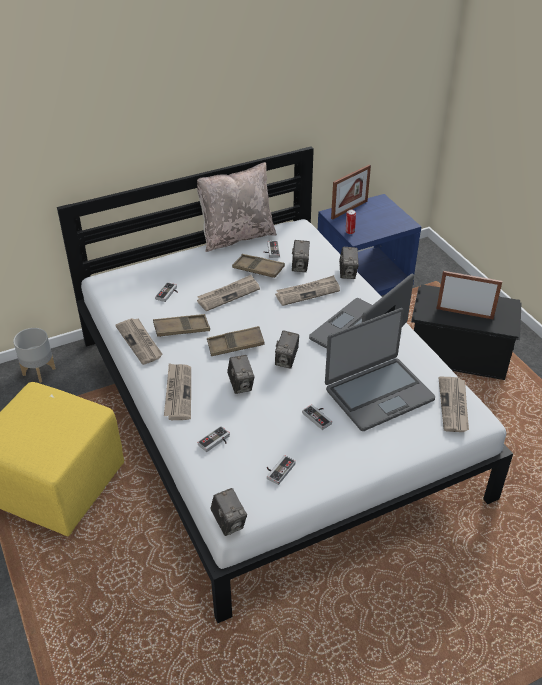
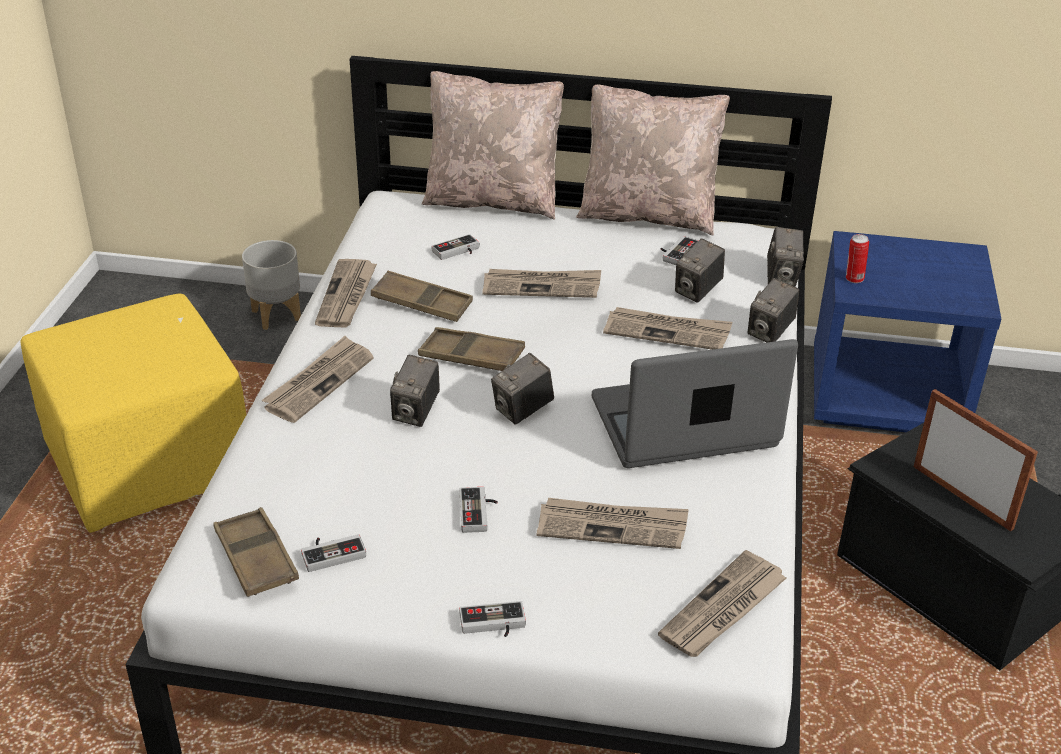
camera: 35 degrees right, 5 degrees down
game controller [198,426,230,452] -> game controller moved to [459,601,526,637]
camera [210,488,247,536] -> camera moved to [767,227,804,287]
brown tray [232,254,285,278] -> brown tray moved to [213,507,299,597]
laptop [325,308,435,431] -> newspaper [537,498,689,549]
picture frame [331,164,371,220] -> none
none -> beige pillow [422,71,564,219]

